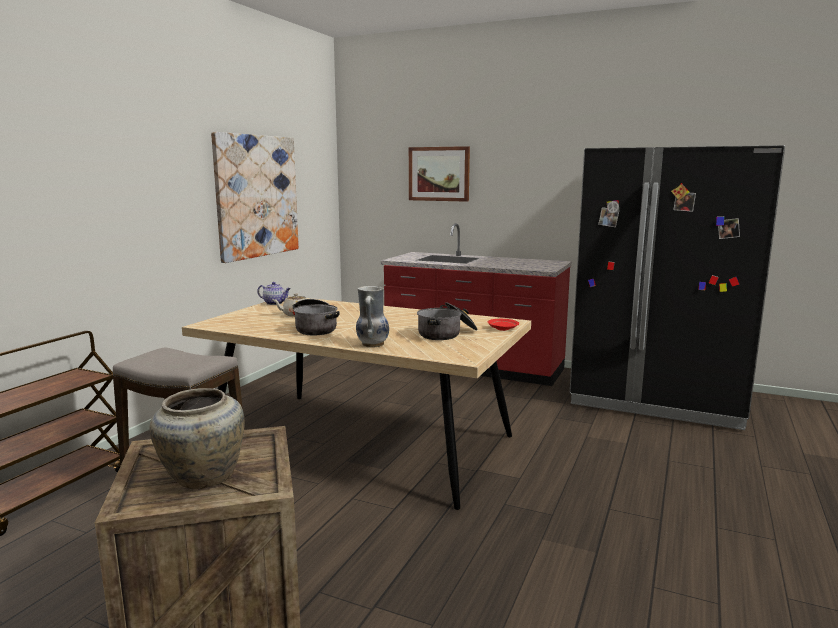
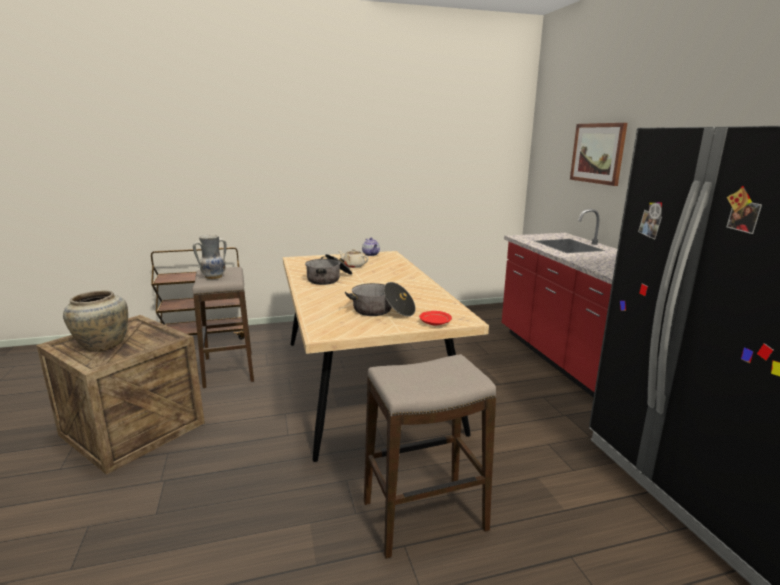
camera: 50 degrees right, 5 degrees up
picture [211,132,299,263] -> none
vase [356,286,389,348] -> vase moved to [193,235,227,279]
none -> stool [364,354,496,559]

